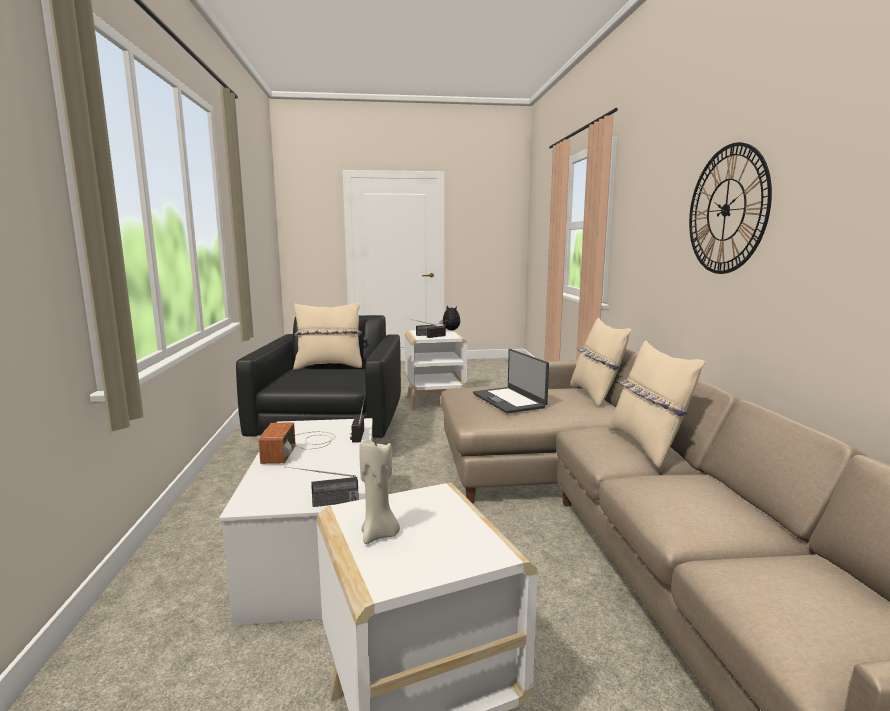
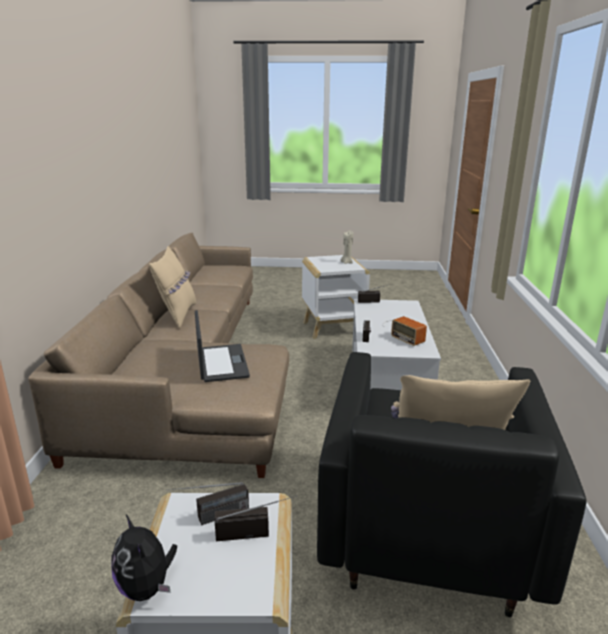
camera: 170 degrees left, 10 degrees up
radio [258,422,335,464] -> radio turned 135 degrees clockwise [382,316,427,346]
beige pillow [570,317,631,408] -> none
wall clock [689,142,772,274] -> none

